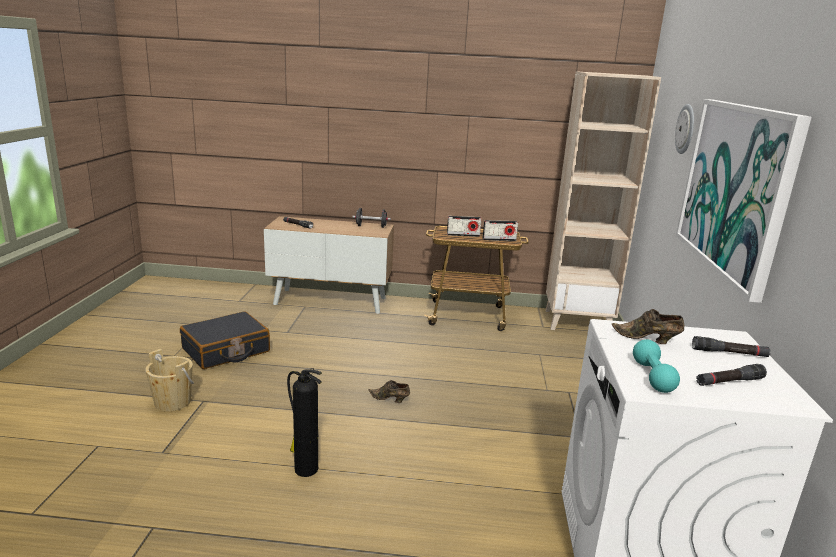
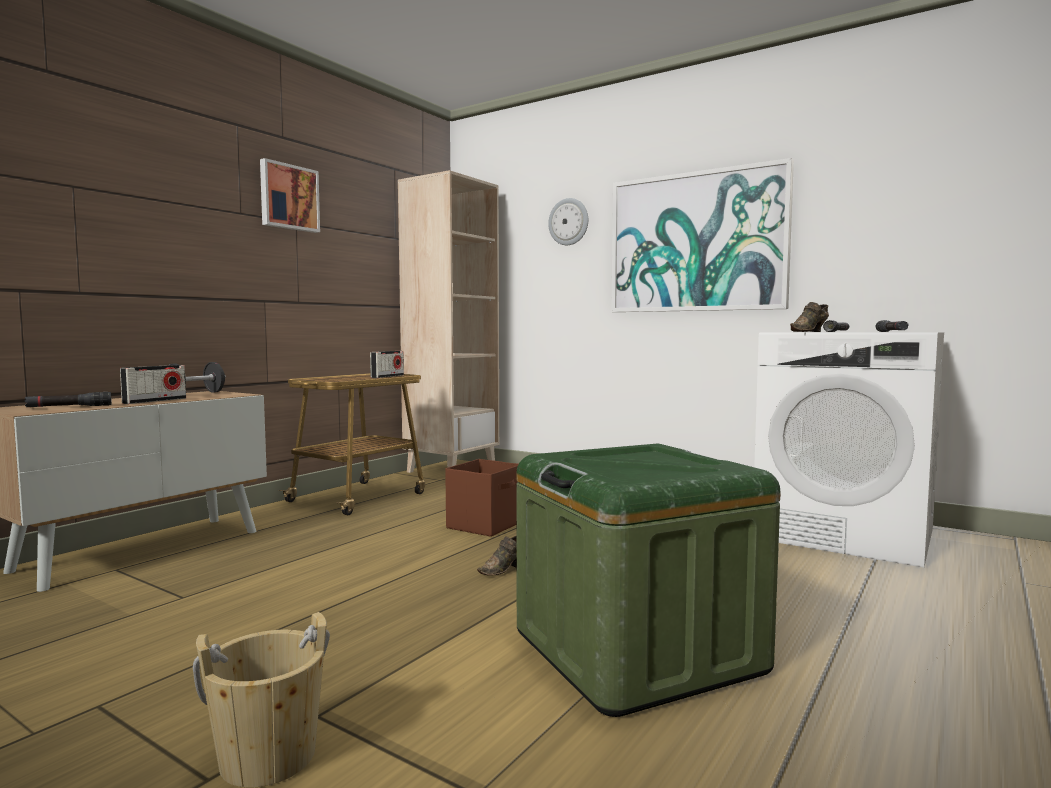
camera: 60 degrees left, 15 degrees down
black suitcase [180,311,270,369] -> none
fire extinguisher [287,368,322,477] -> green storage box [516,444,781,717]
radio [447,216,482,237] -> radio moved to [120,365,186,404]
turquoise dumbbell [633,339,680,393] -> none
none -> picture [260,158,320,233]
none -> brown storage box [445,459,518,537]

